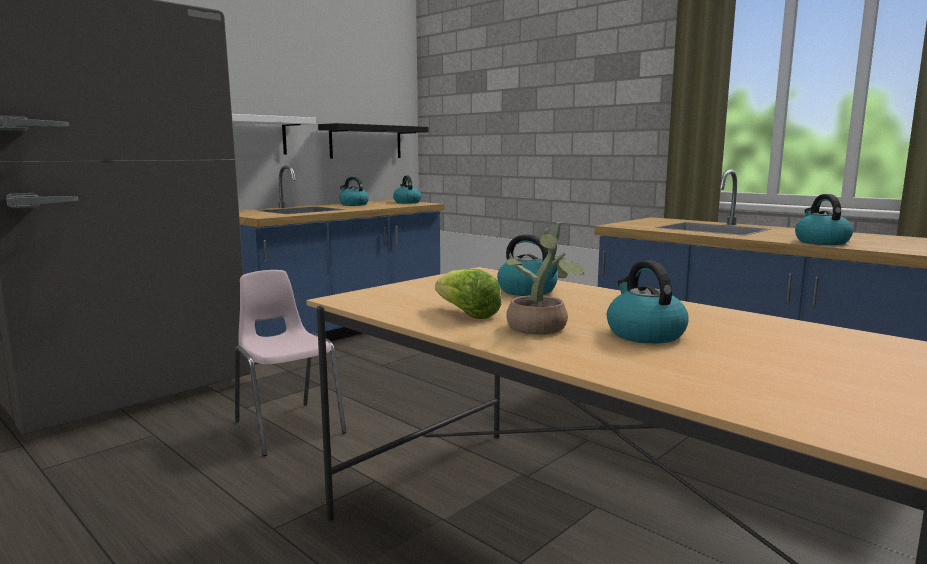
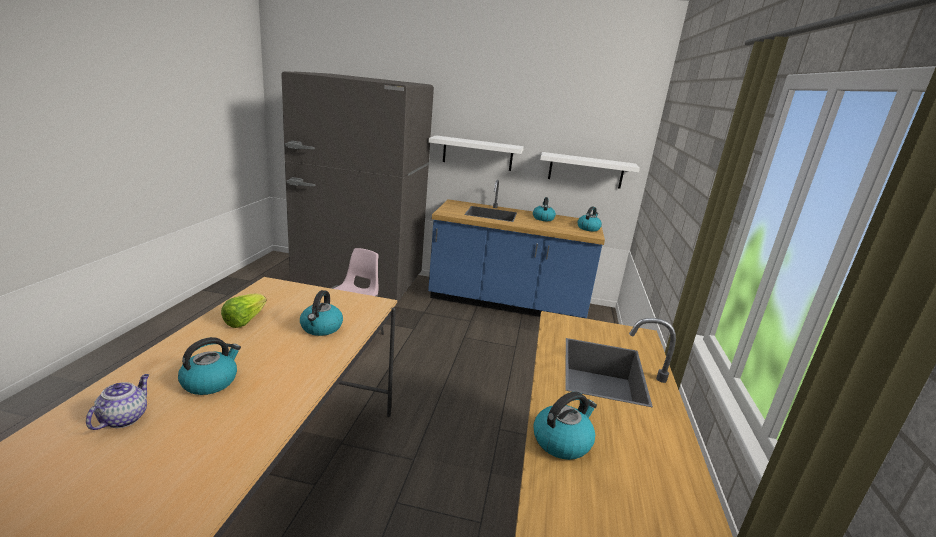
camera: 55 degrees right, 10 degrees up
black shelf [318,123,429,158] -> white shelf [540,152,640,188]
potted plant [506,222,584,335] -> none
none -> teapot [86,374,149,430]

